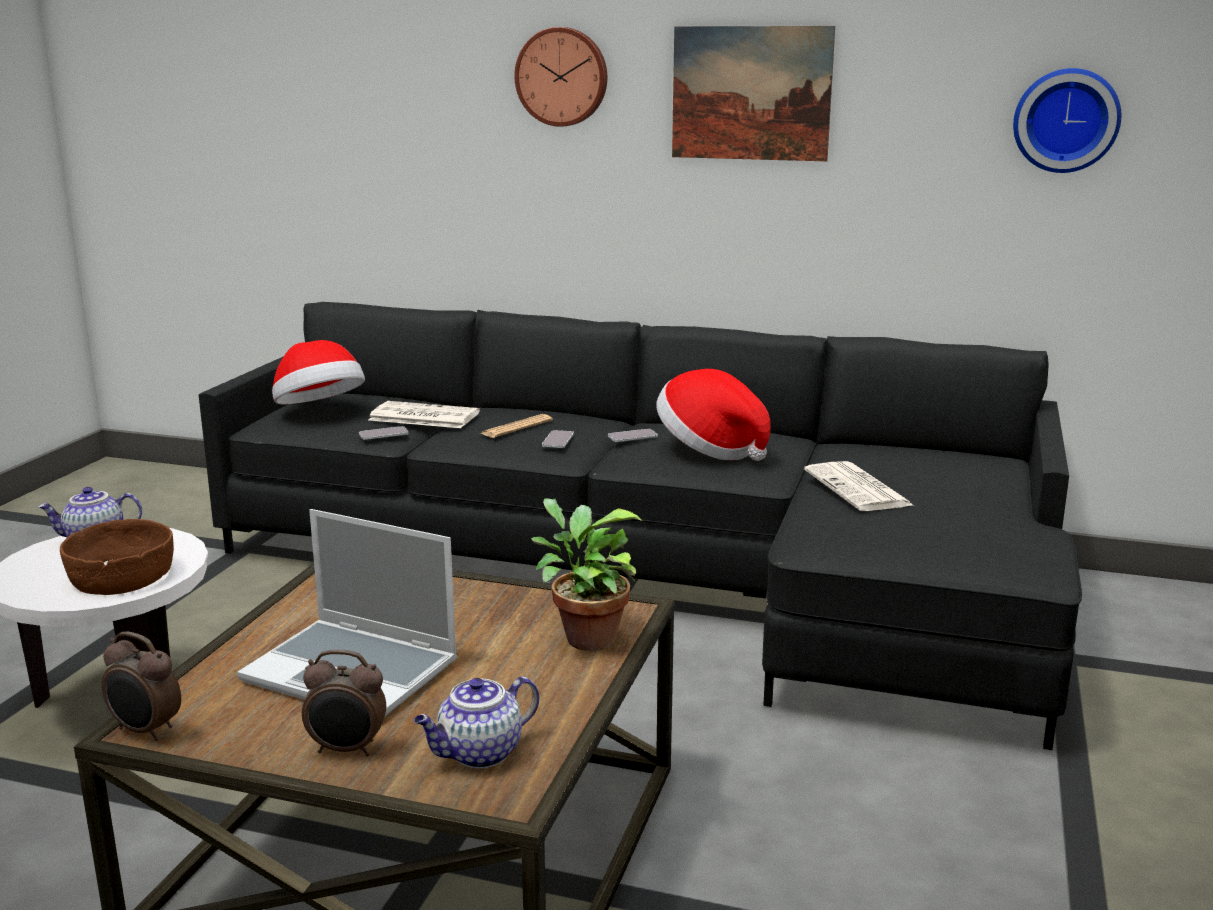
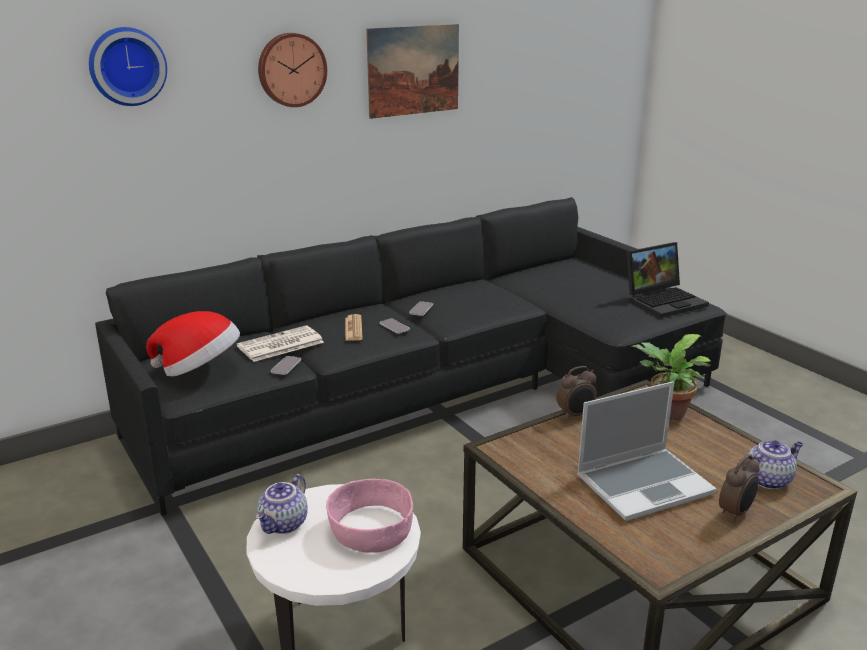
camera: 50 degrees left, 5 degrees up
brown bowl [60,519,174,595] -> pink bowl [326,479,413,553]
alarm clock [101,631,181,741] -> alarm clock moved to [556,366,597,420]
teapot [414,676,539,768] -> teapot turned 120 degrees counterclockwise [748,440,803,489]
hat [656,369,771,461] -> none
newspaper [804,461,913,511] -> none
wall clock [1013,68,1121,173] -> wall clock moved to [89,27,167,106]
none -> laptop [626,242,709,318]

